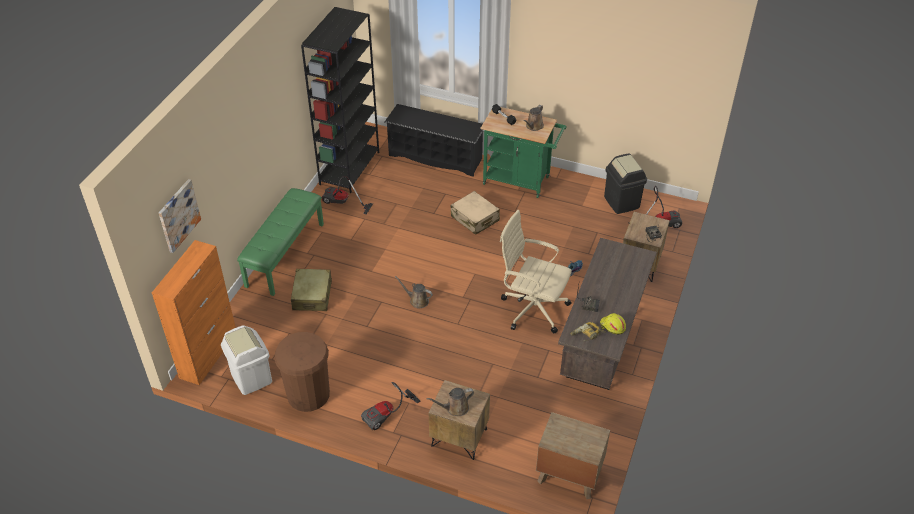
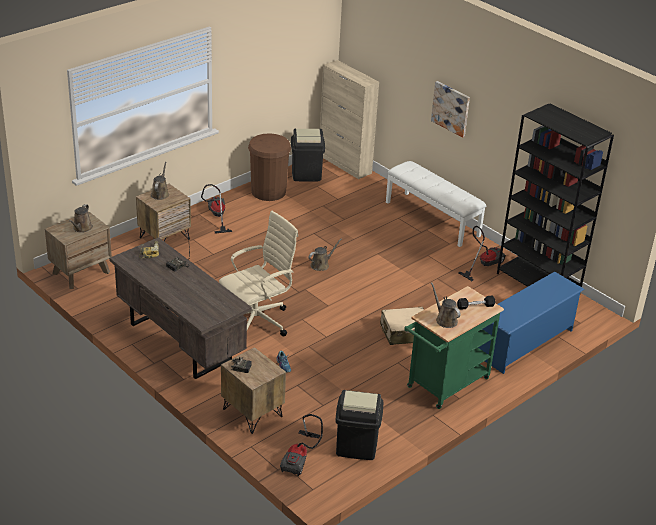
camera: 115 degrees right, 10 degrees down
orange cabinet [152,240,236,385] -> beige cabinet [320,60,379,179]
picture [159,179,201,253] -> picture moved to [431,81,470,138]
white trash can [221,325,272,395] -> black trash can [291,128,325,182]
green bench [237,188,324,296] -> white bench [386,161,486,247]
beige suitcase [291,269,332,311] -> none
black shoe rack [385,104,484,177] -> blue shoe rack [478,271,585,374]
yellow hard hat [600,313,626,335] -> none
none -> brown watering can [69,204,93,233]

